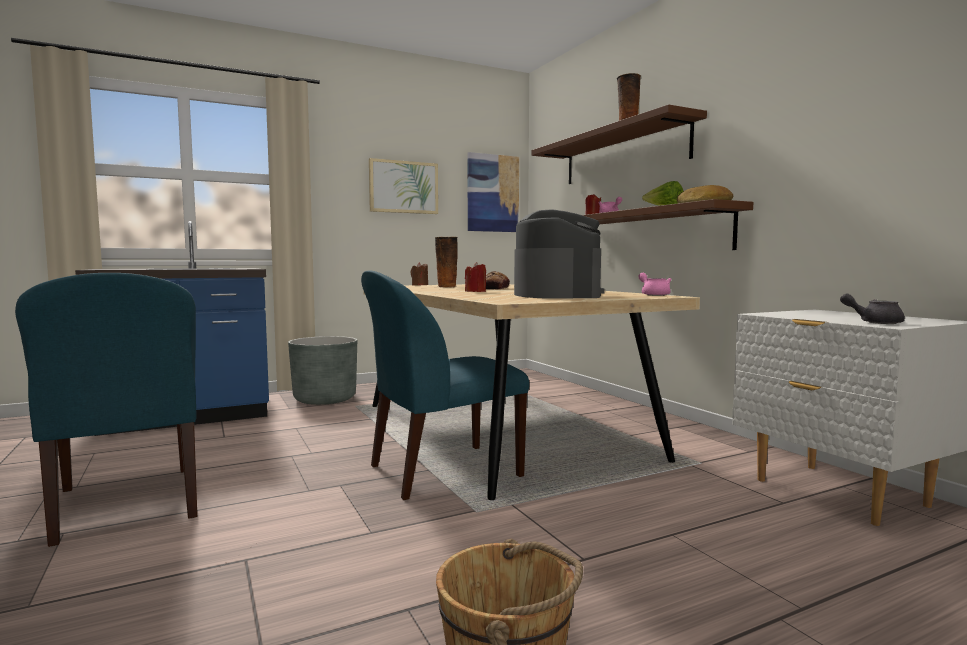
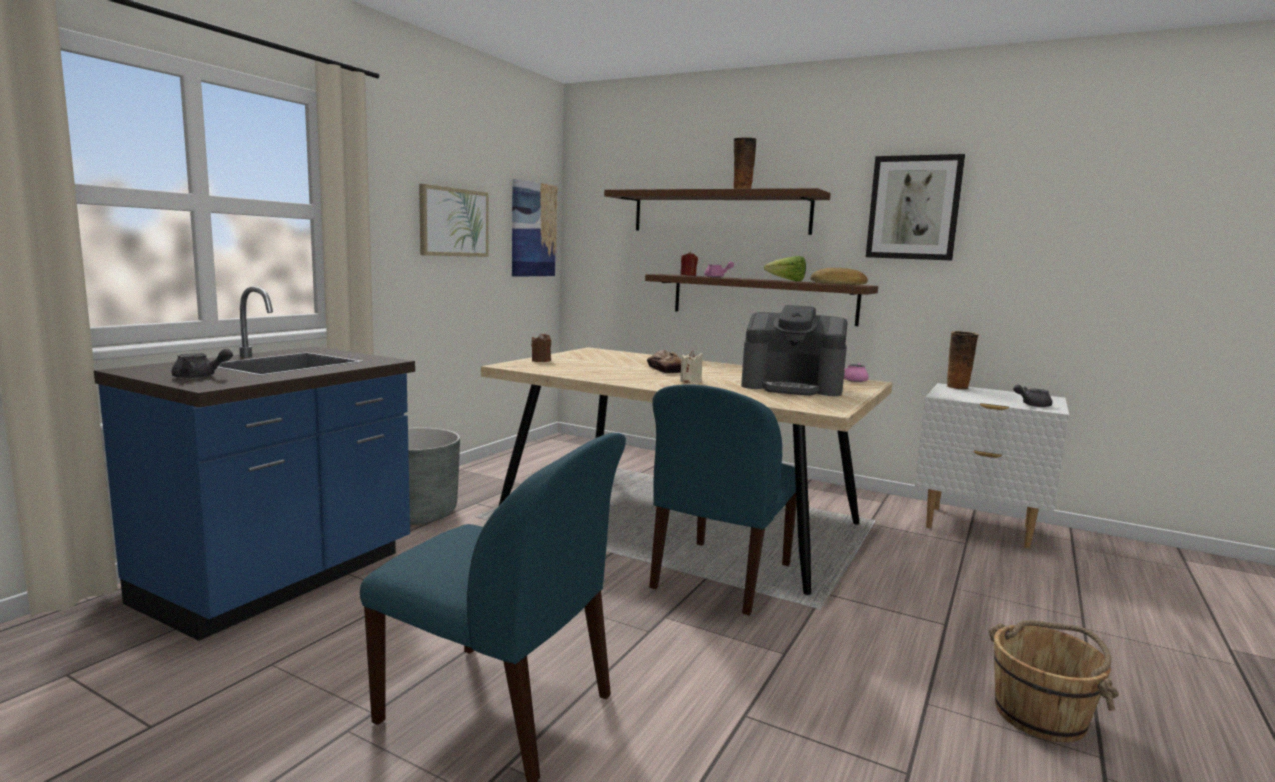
camera: 35 degrees left, 5 degrees up
vase [435,237,458,288] -> vase moved to [946,331,979,390]
red candle [465,262,486,292] -> beige candle [680,350,703,383]
coffee machine [514,209,604,299] -> coffee machine turned 150 degrees clockwise [741,305,847,396]
none -> grey teapot [172,349,233,379]
none -> picture [866,154,965,261]

